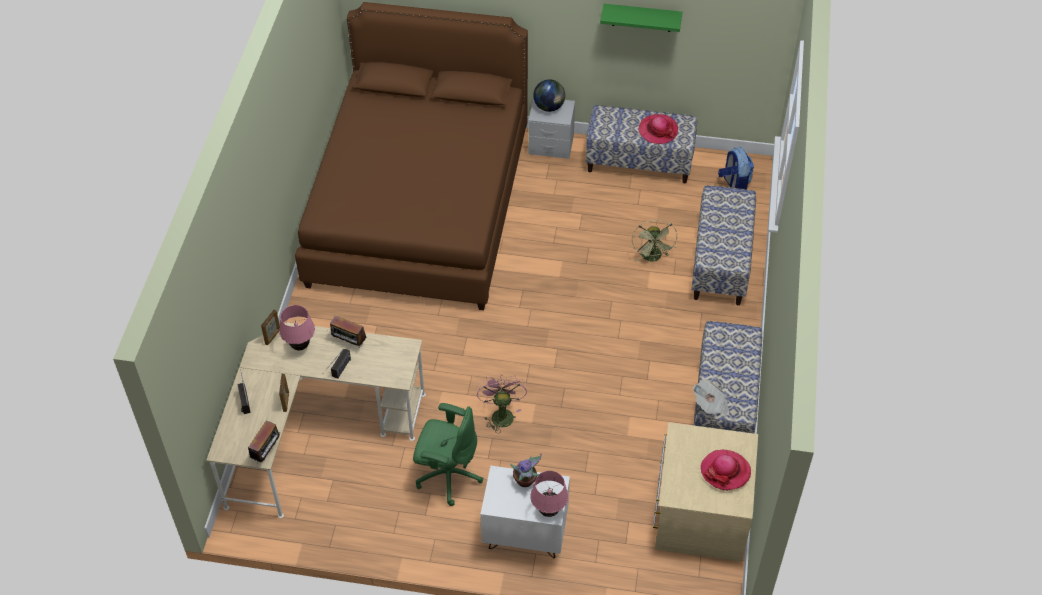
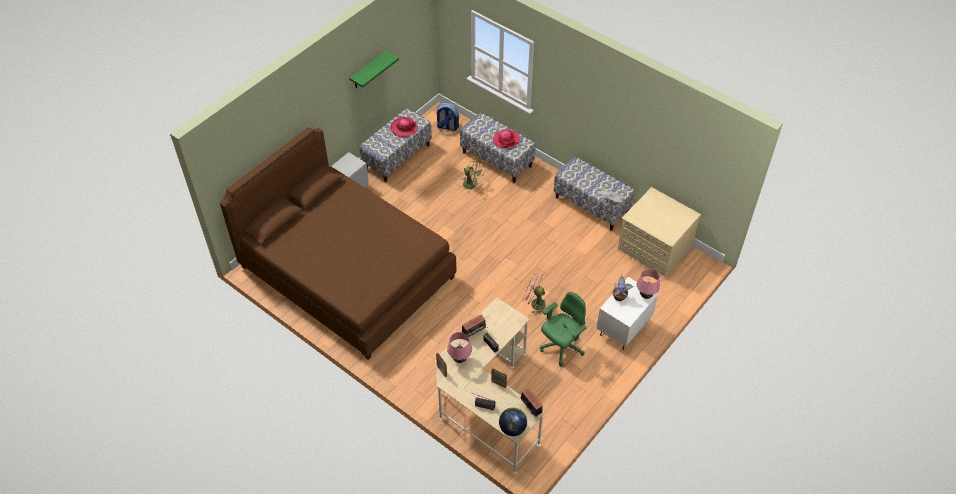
camera: 60 degrees left, 0 degrees up
globe [533,80,565,112] -> globe moved to [499,408,527,436]
hat [701,450,751,491] -> hat moved to [493,130,520,148]

